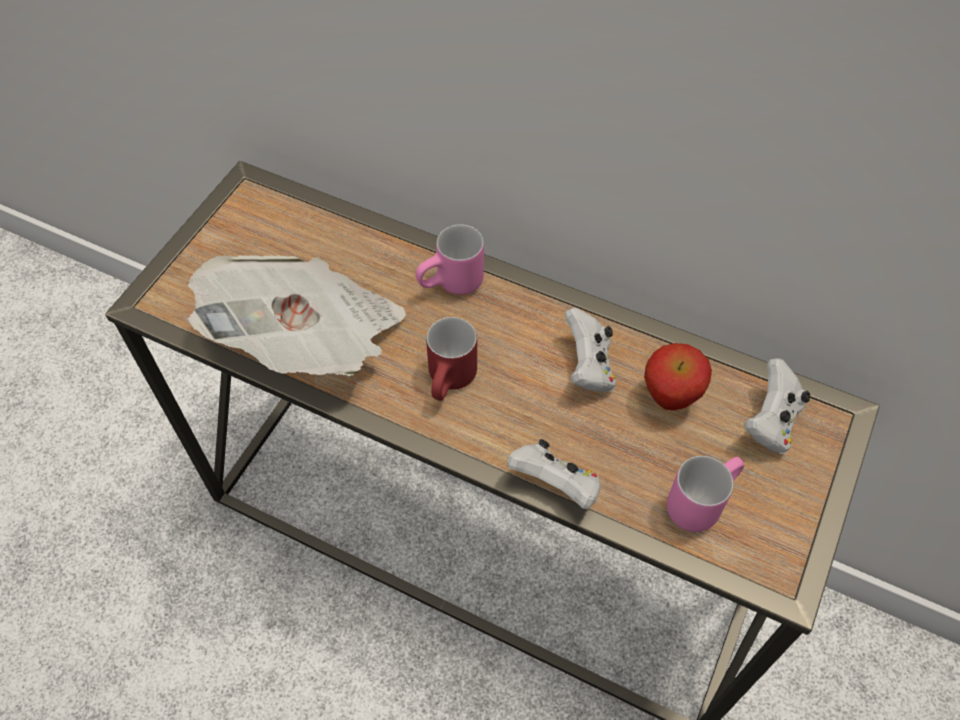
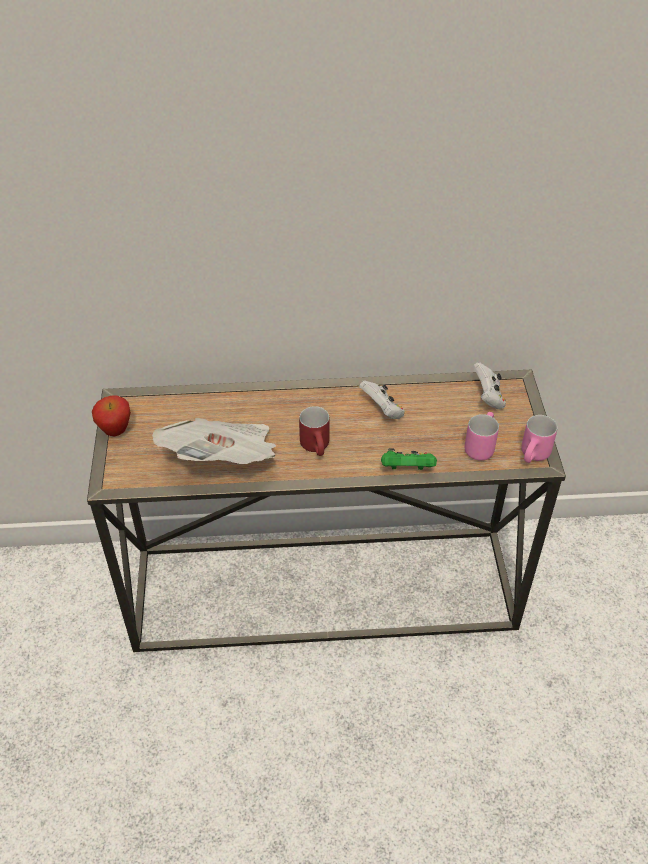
camera: 30 degrees left, 10 degrees down
pink mug [416,224,484,295] -> pink mug moved to [521,415,558,463]
white game controller [507,439,600,509] -> green game controller [381,448,437,470]
apple [644,343,712,410] -> apple moved to [92,395,131,436]

